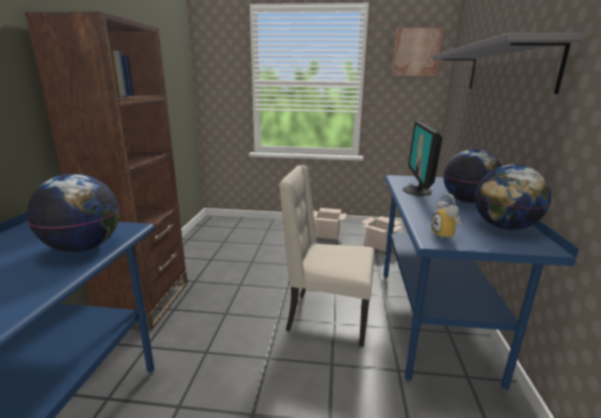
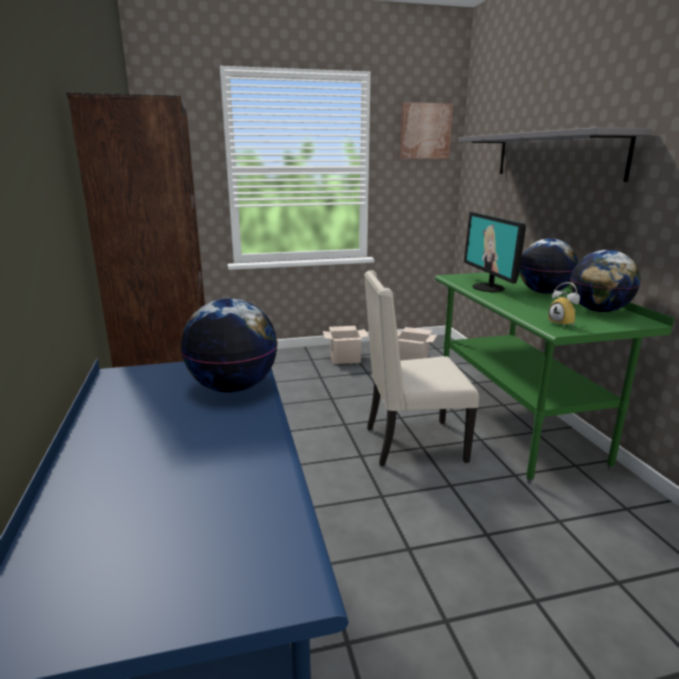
camera: 20 degrees left, 0 degrees up
blue desk [383,175,579,393] -> green desk [435,272,675,484]

